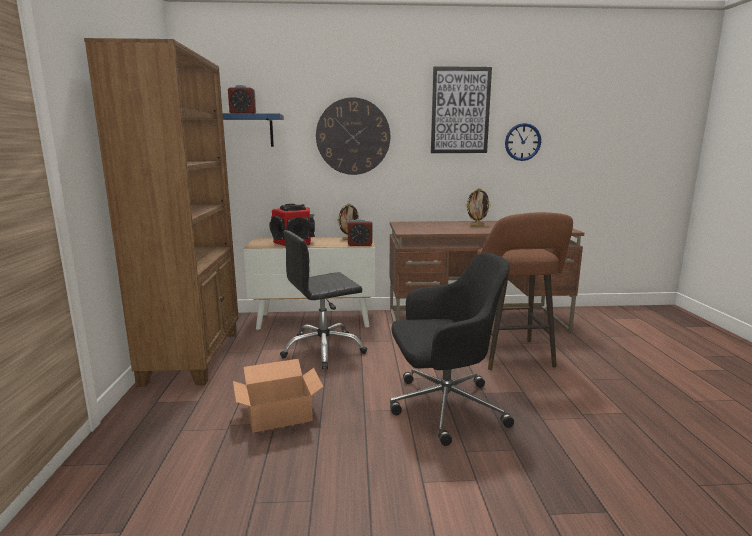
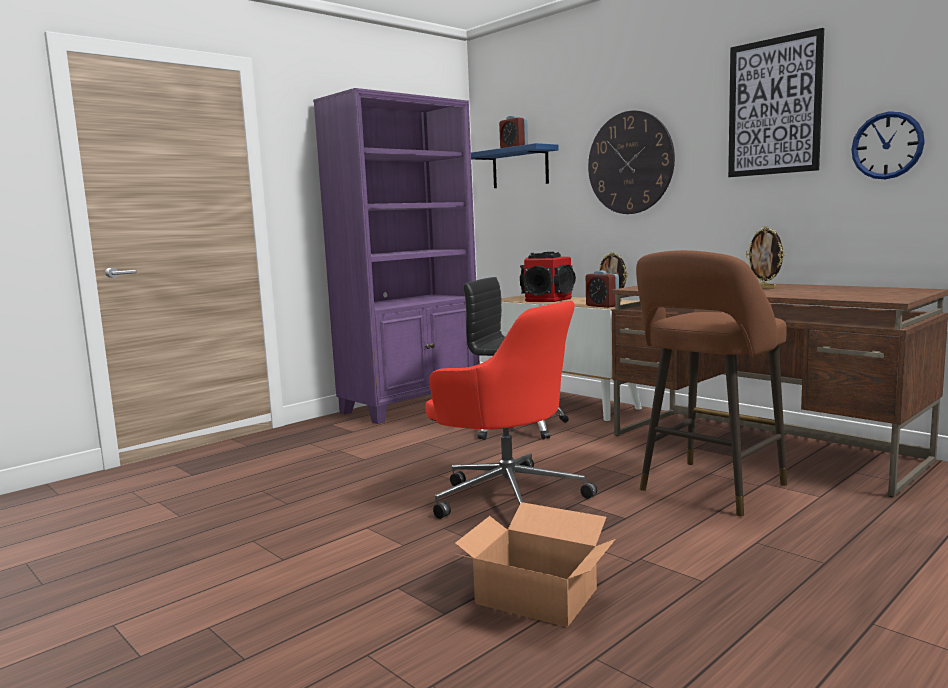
camera: 50 degrees right, 5 degrees down
brown bookcase [84,38,239,387] -> purple bookcase [313,88,480,424]
cardboard box [233,359,324,433] -> cardboard box moved to [455,502,615,627]
black office chair [390,252,514,446] -> red office chair [425,301,597,519]

